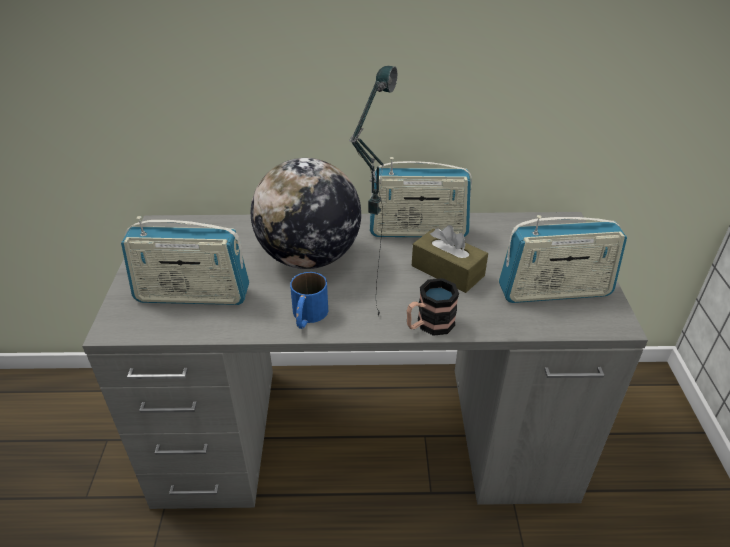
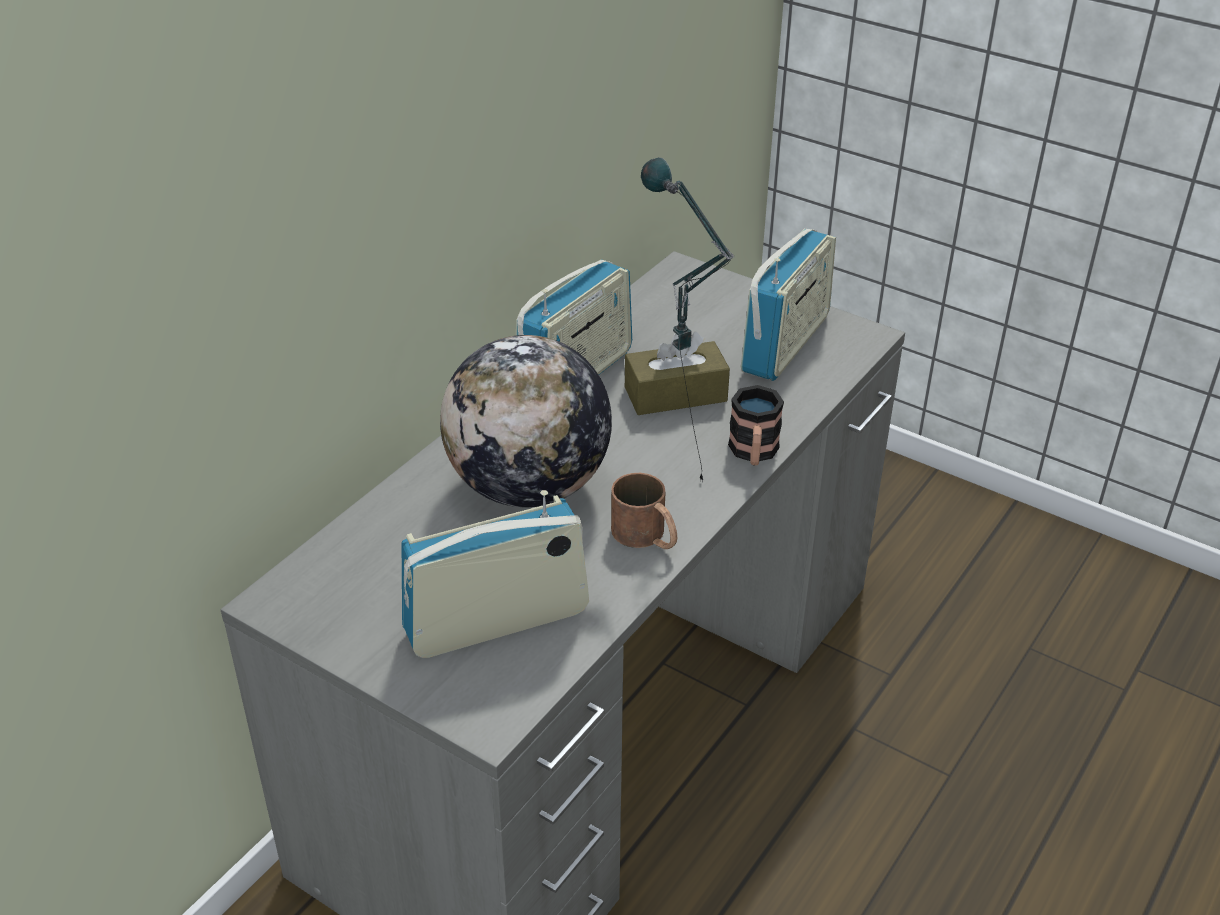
camera: 55 degrees left, 0 degrees up
radio [121,216,249,305] -> radio turned 150 degrees counterclockwise [401,490,589,658]
blue mug [290,272,328,329] -> brown mug [611,473,677,549]

